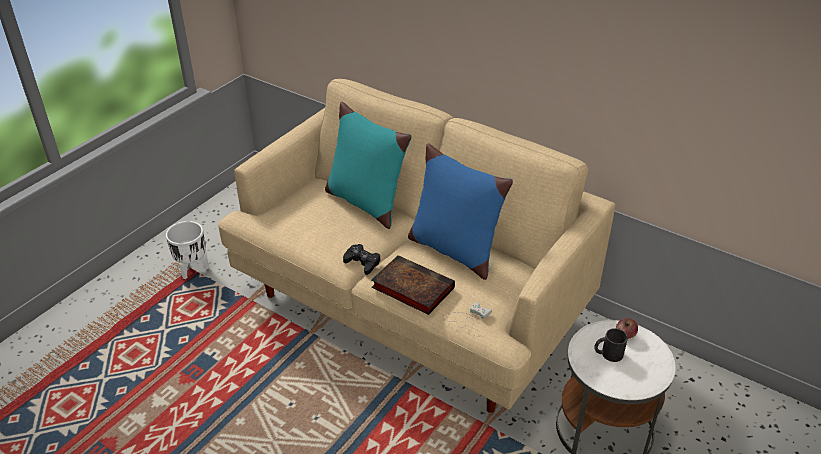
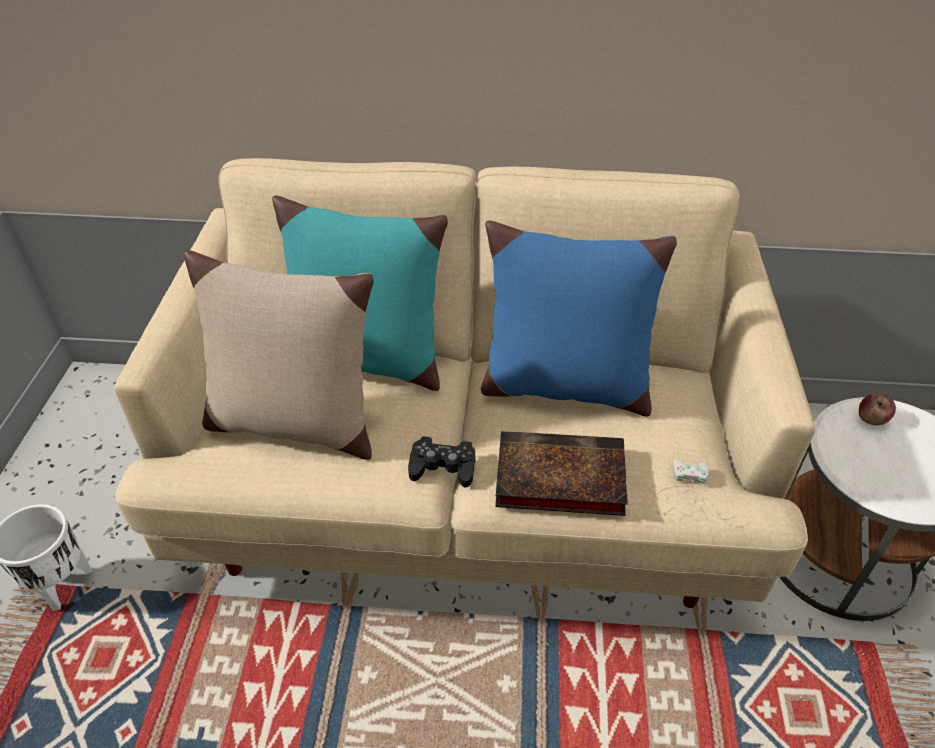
camera: 30 degrees left, 5 degrees up
black mug [594,328,628,362] -> none
none -> beige pillow [184,250,374,460]

